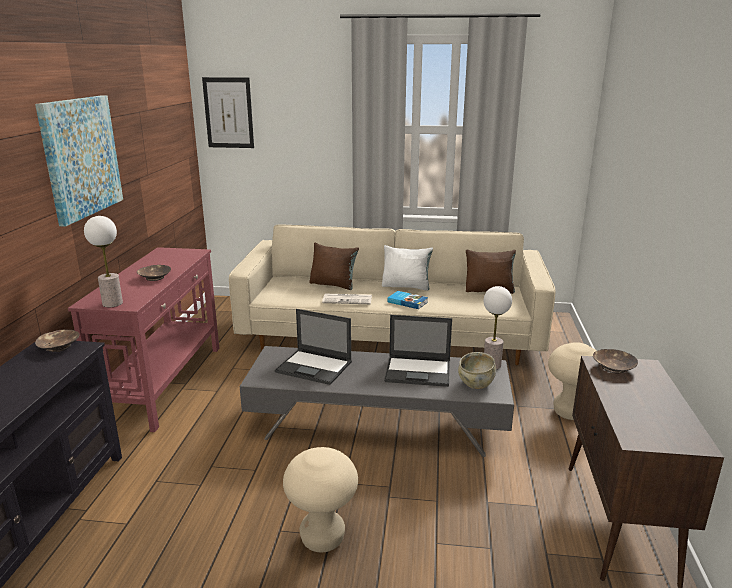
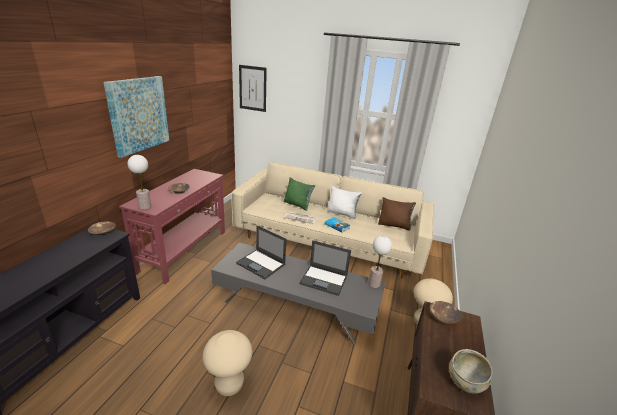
camera: 10 degrees right, 5 degrees up
brown pillow [309,243,359,290] -> green pillow [284,177,315,211]
beige bowl [458,352,496,389] -> beige bowl moved to [449,349,492,394]

